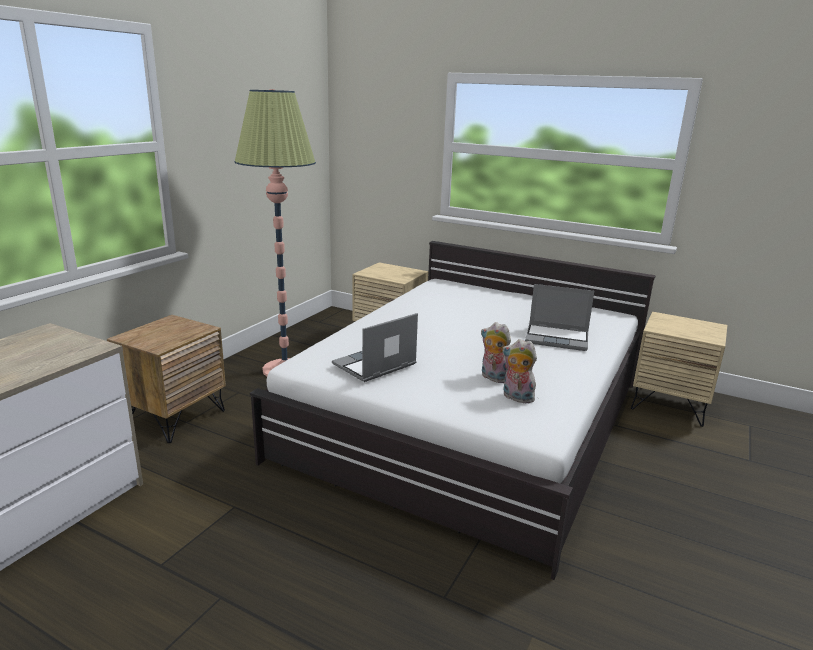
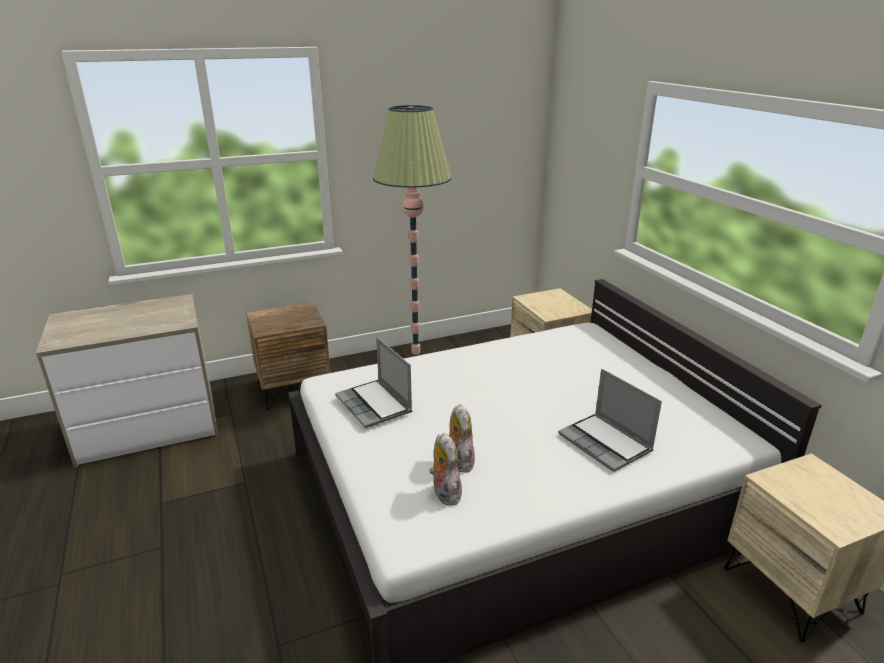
camera: 40 degrees right, 5 degrees up
laptop [332,313,418,382] -> laptop turned 120 degrees counterclockwise [335,337,412,428]

